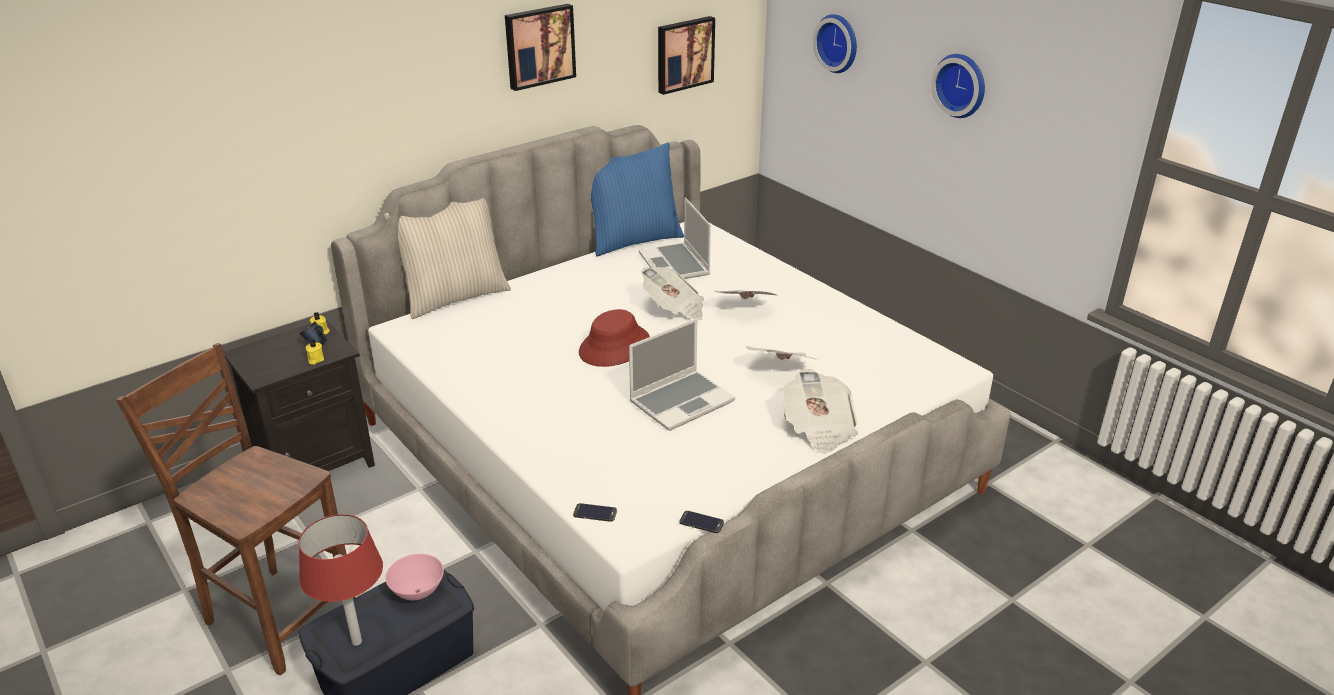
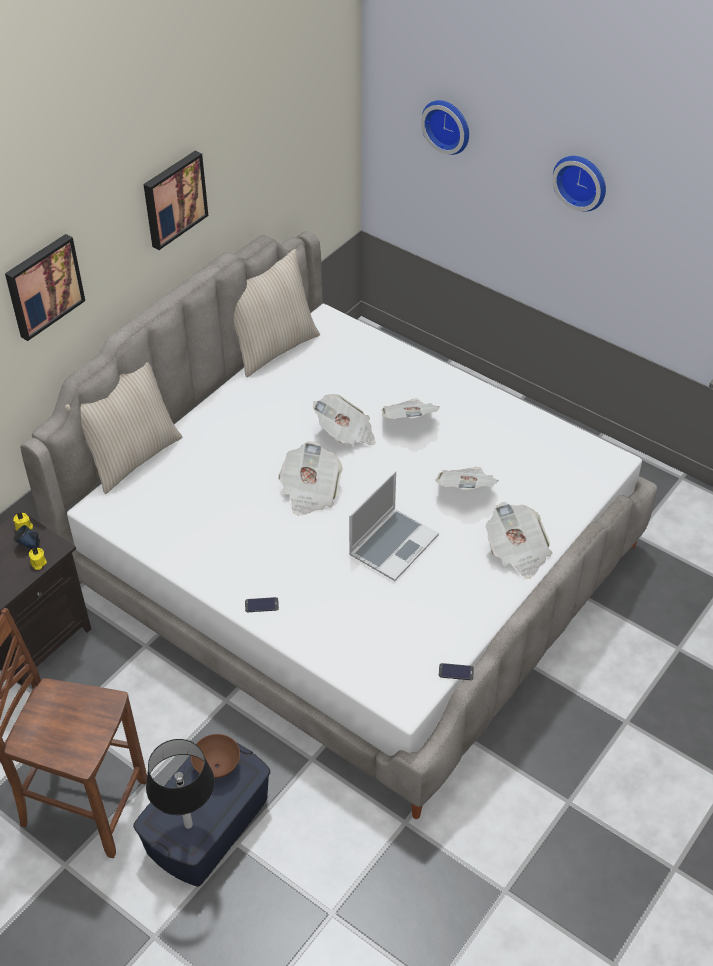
camera: 15 degrees left, 15 degrees up
red table lamp [299,514,383,646] -> black table lamp [146,739,215,829]
pink bowl [385,554,444,600] -> brown bowl [191,734,240,779]
phone [573,503,617,522] -> phone moved to [245,597,279,612]
red hat [579,309,650,367] -> newspaper [278,441,343,516]
blue pillow [591,142,684,256] -> beige pillow [234,249,320,377]
laptop [639,198,711,279] -> none
picture [658,16,715,95] -> picture moved to [5,234,85,341]

